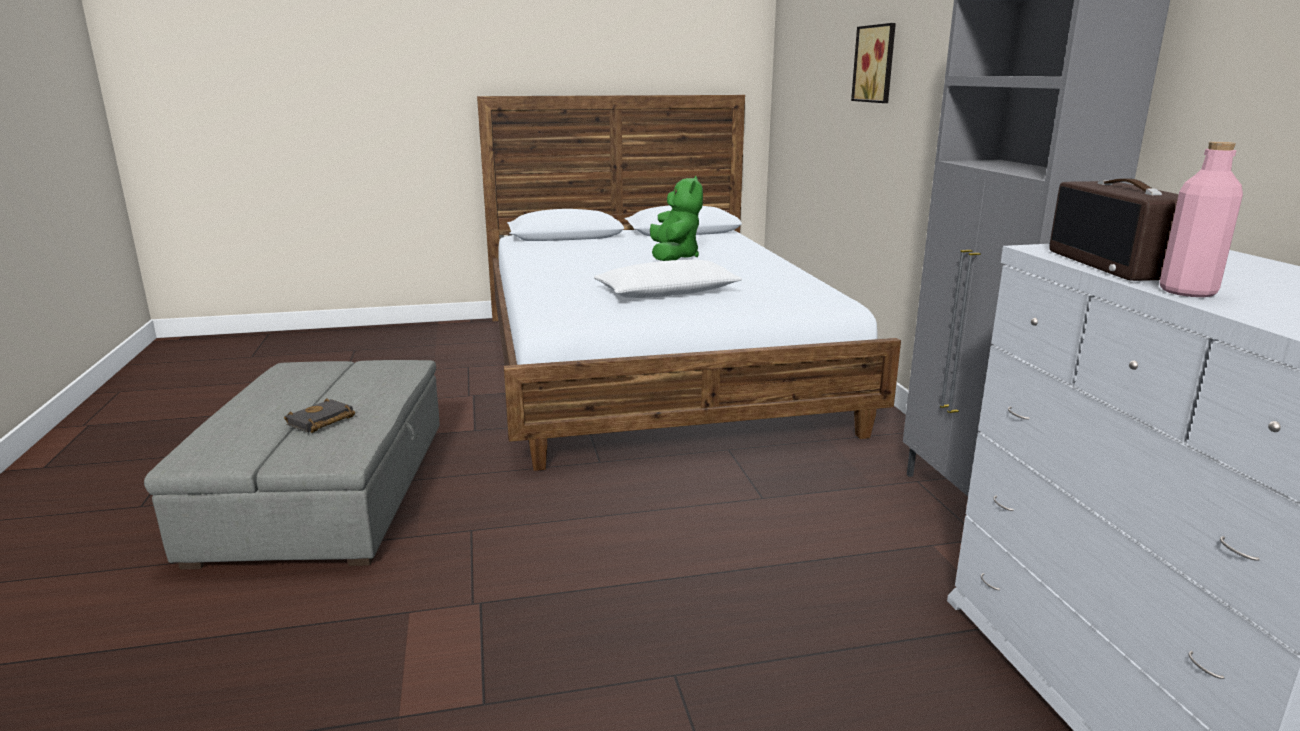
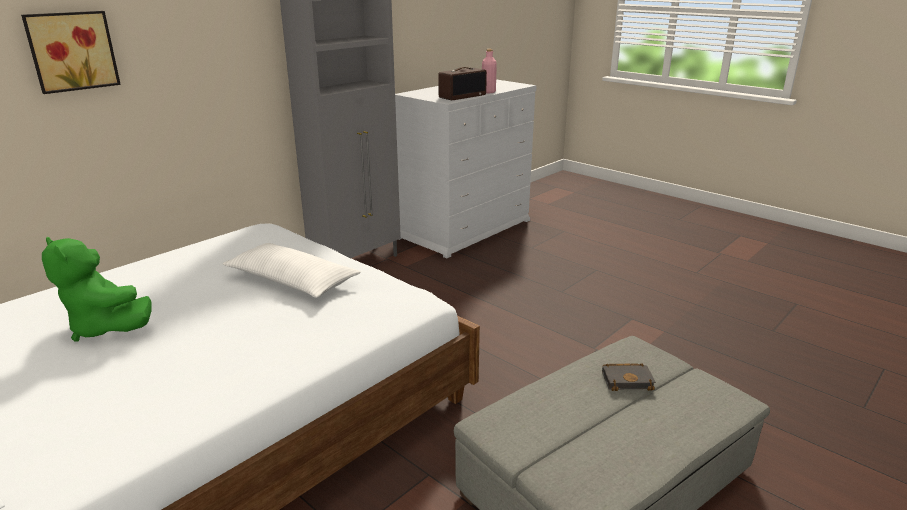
camera: 125 degrees left, 5 degrees up
green plush toy [650,176,703,261] -> green plush toy turned 105 degrees counterclockwise [42,237,151,342]

